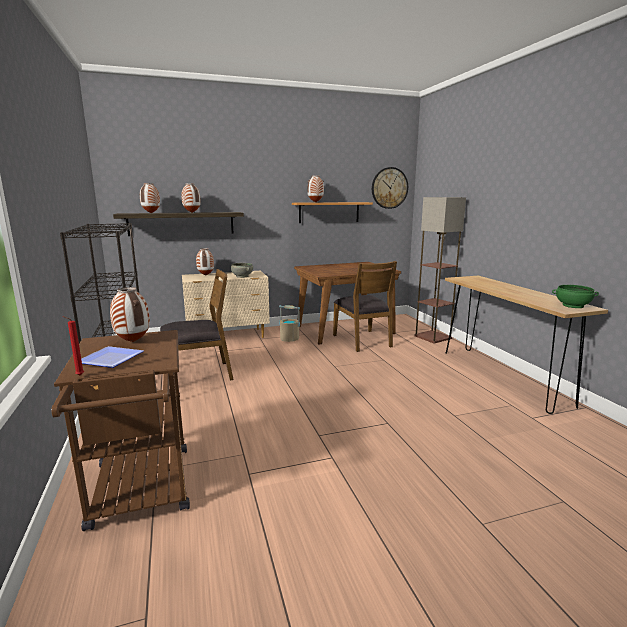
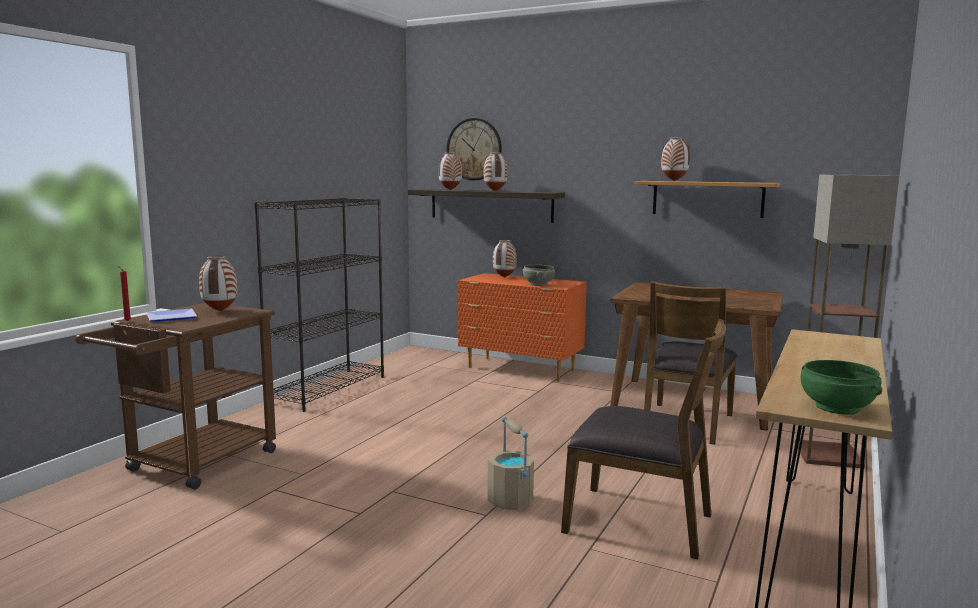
camera: 45 degrees right, 5 degrees down
brown chair [160,269,234,380] -> brown chair moved to [561,319,726,559]
beige dresser [182,271,270,338] -> orange dresser [458,273,587,381]
beige bucket [279,305,300,342] -> beige bucket moved to [488,417,534,510]
wall clock [372,167,408,209] -> wall clock moved to [447,118,502,180]

